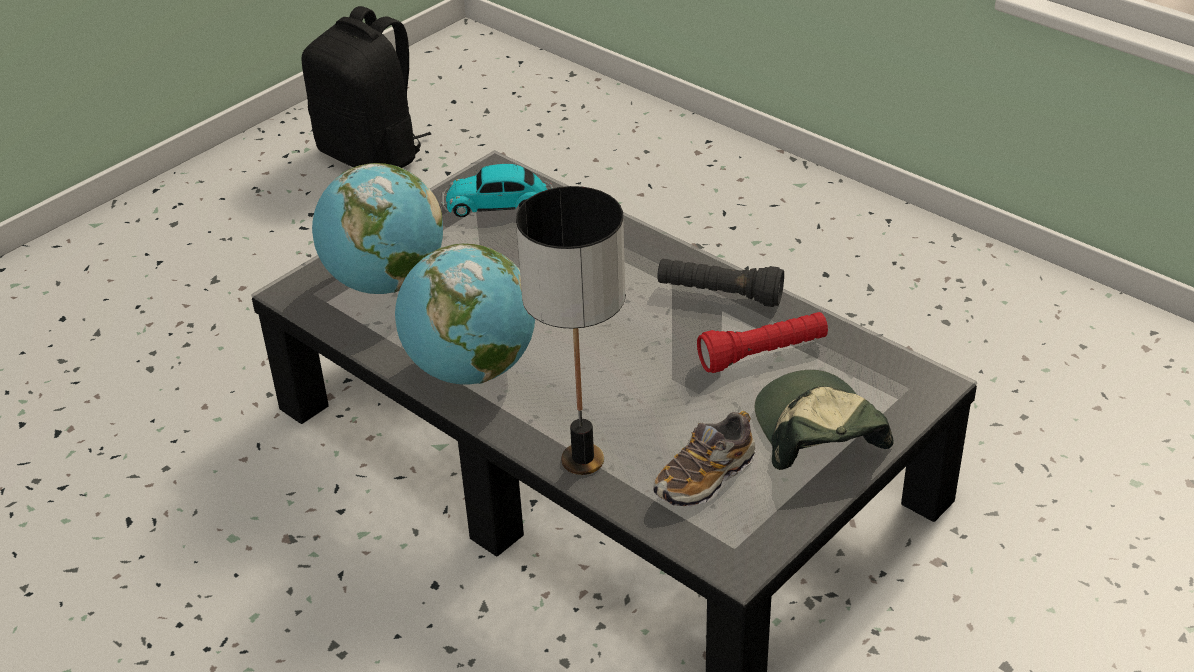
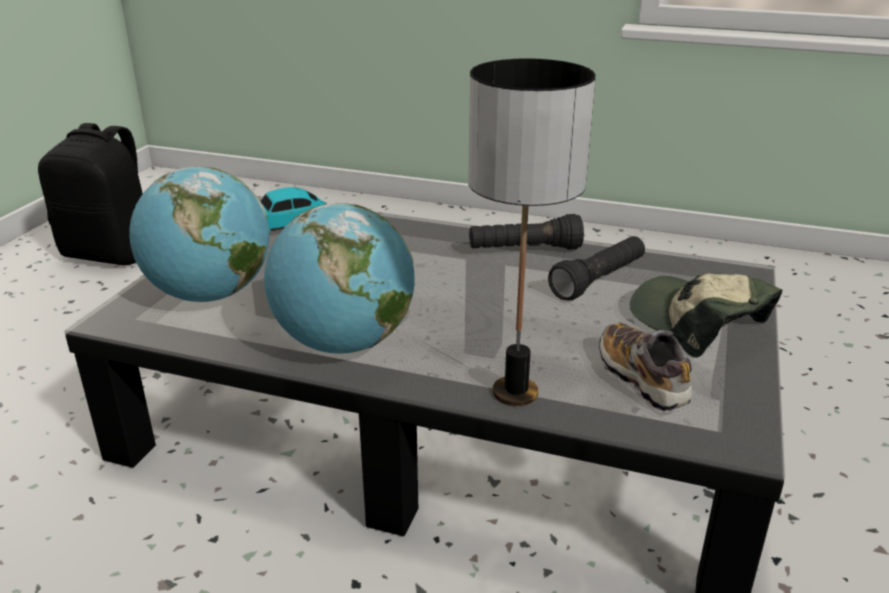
camera: 25 degrees left, 10 degrees down
shoe [653,411,756,507] -> shoe turned 135 degrees clockwise [599,322,692,412]
red flashlight [697,312,828,373] -> black flashlight [548,236,645,301]

